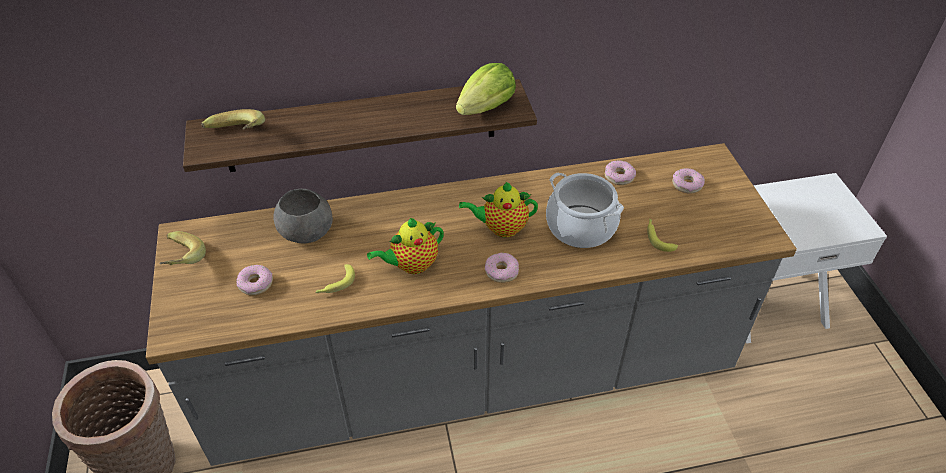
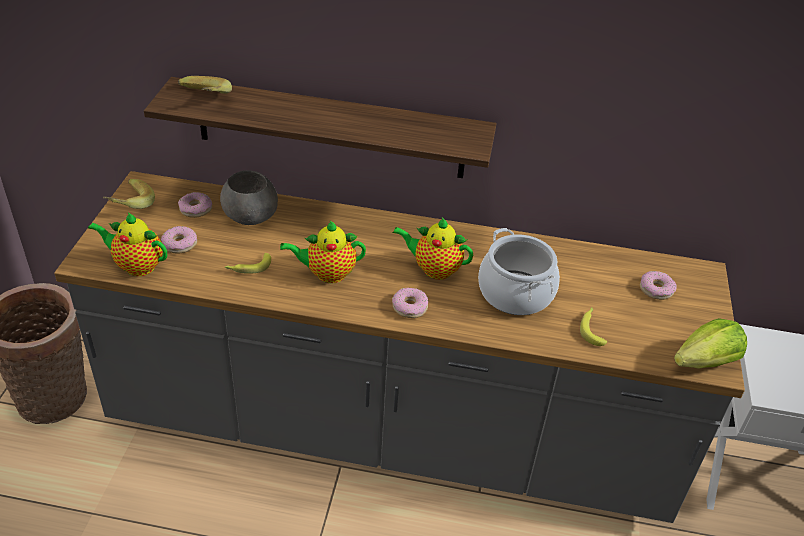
camera: 20 degrees right, 5 degrees down
lettuce [456,63,516,115] -> lettuce moved to [674,318,747,369]
donut [605,160,636,185] -> donut moved to [178,192,212,218]
none -> teapot [88,212,167,276]

